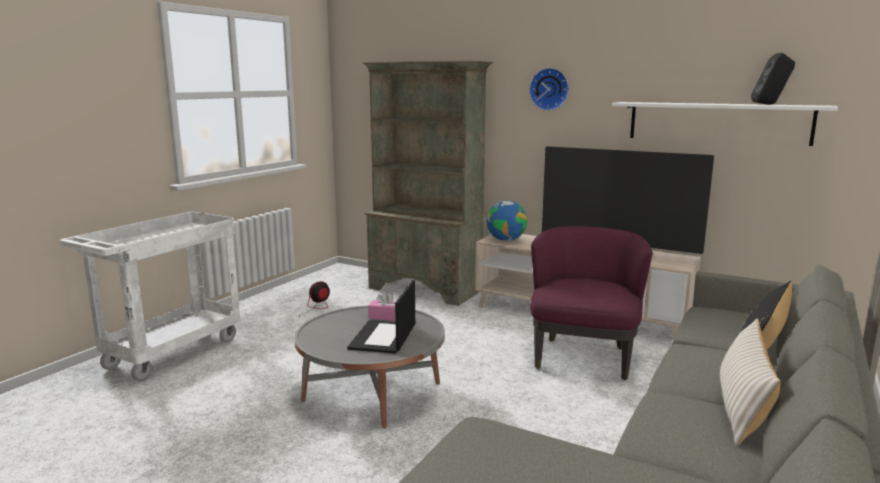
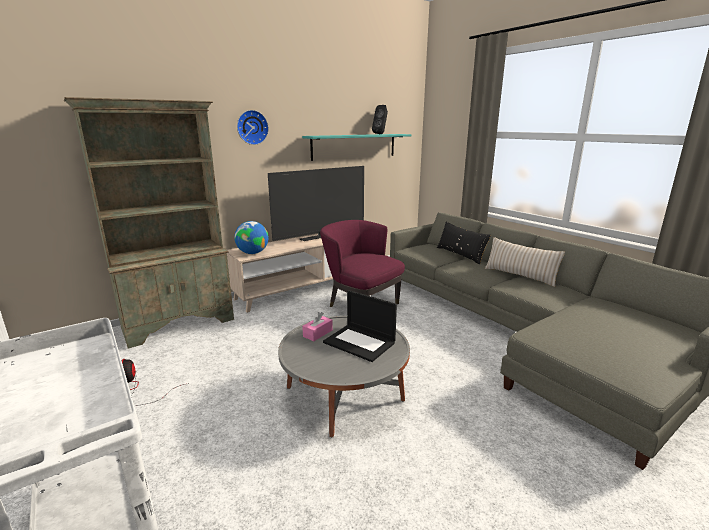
camera: 65 degrees left, 5 degrees up
white shelf [612,102,838,146] -> turquoise shelf [302,134,412,161]

